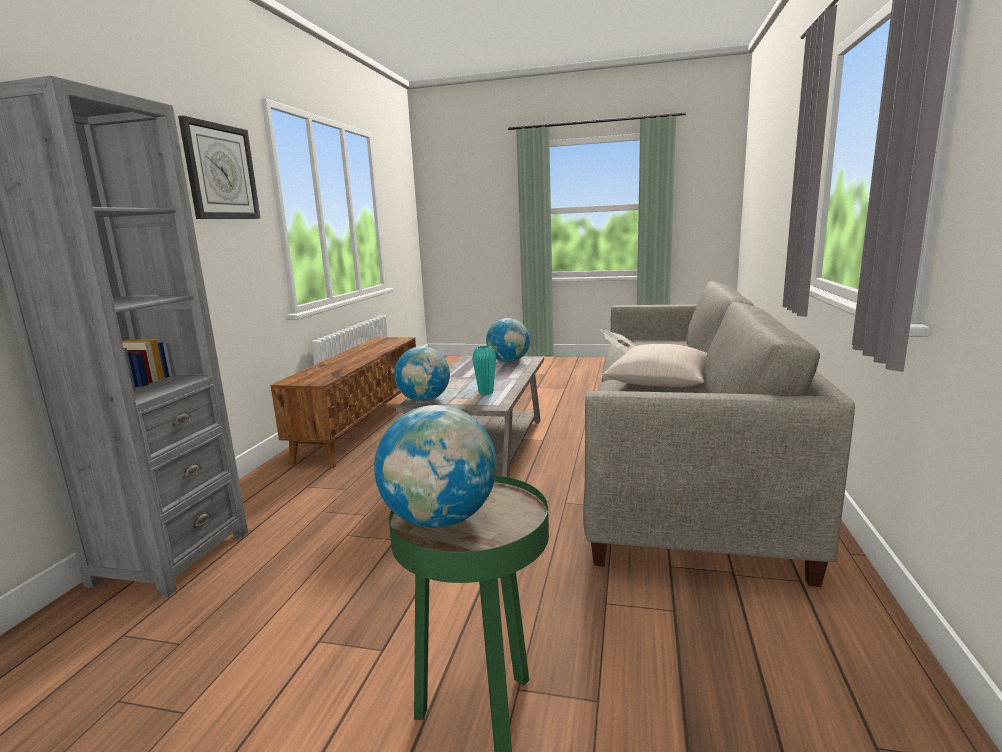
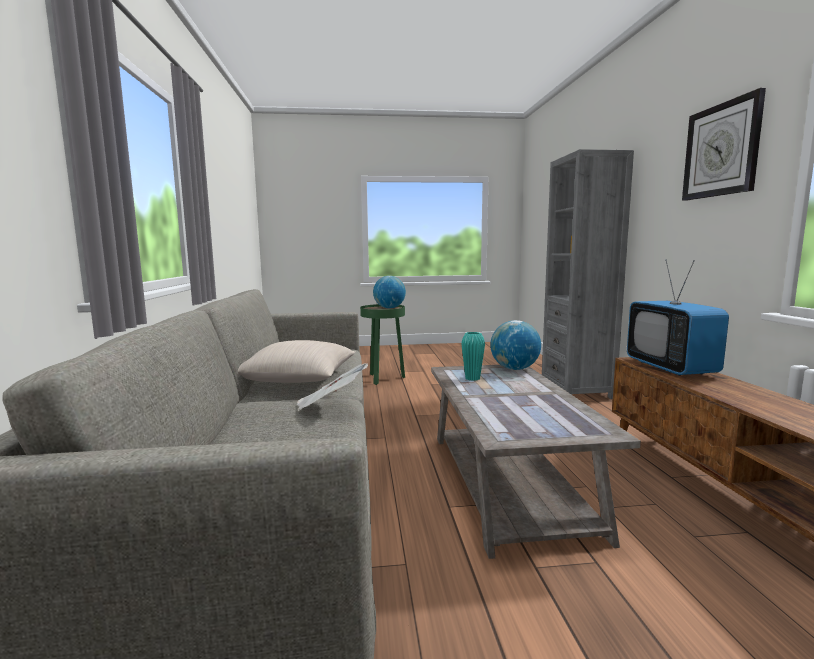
camera: 160 degrees right, 5 degrees down
globe [486,318,530,362] -> none
none -> television [627,260,729,376]

